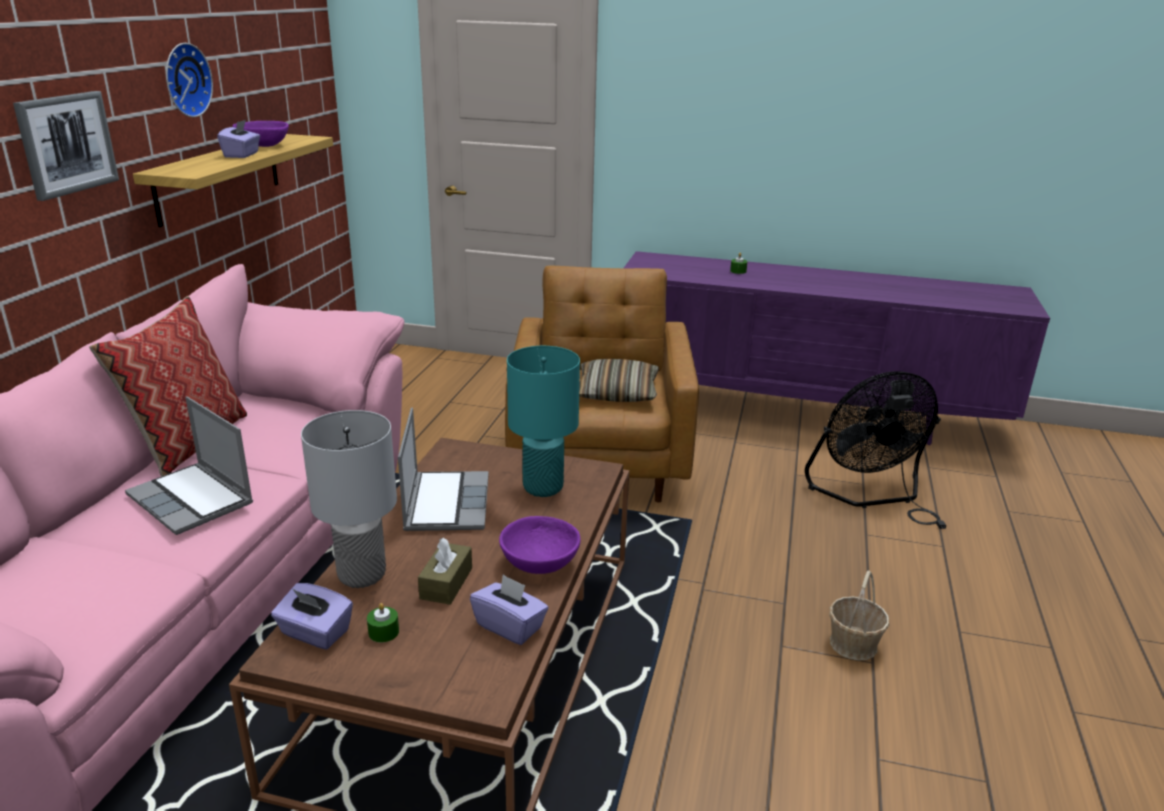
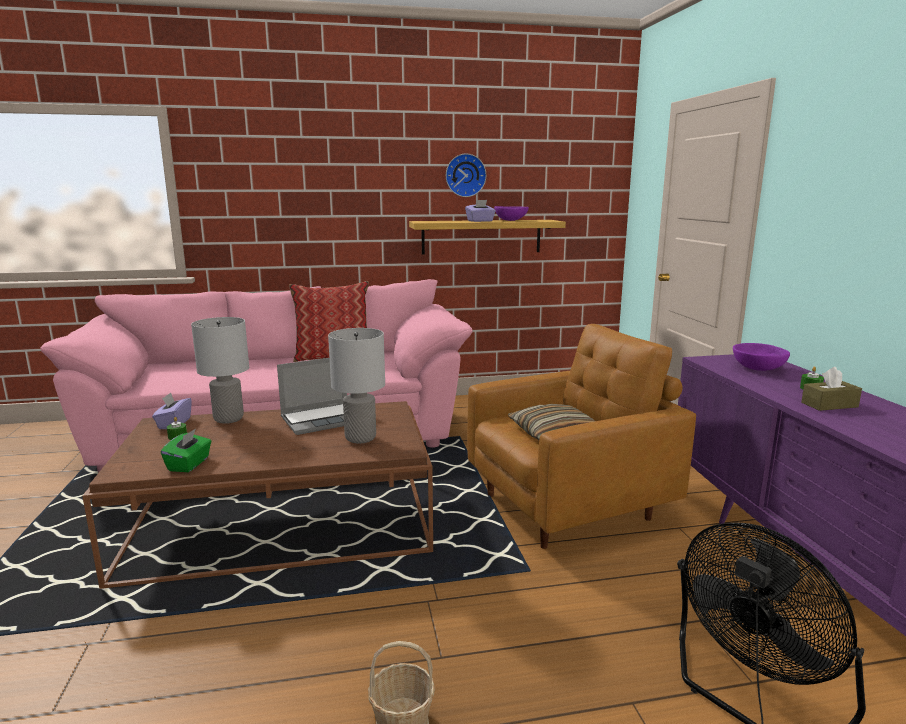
camera: 65 degrees right, 10 degrees down
picture [13,91,119,201] -> none
laptop [125,396,253,535] -> none
brown tissue box [418,538,472,605] -> brown tissue box moved to [801,367,862,411]
purple tissue box [470,574,549,645] -> green tissue box [161,428,212,472]
purple bowl [499,516,581,574] -> purple bowl moved to [733,343,790,371]
turquoise table lamp [507,346,580,497] -> grey table lamp [328,328,385,444]

